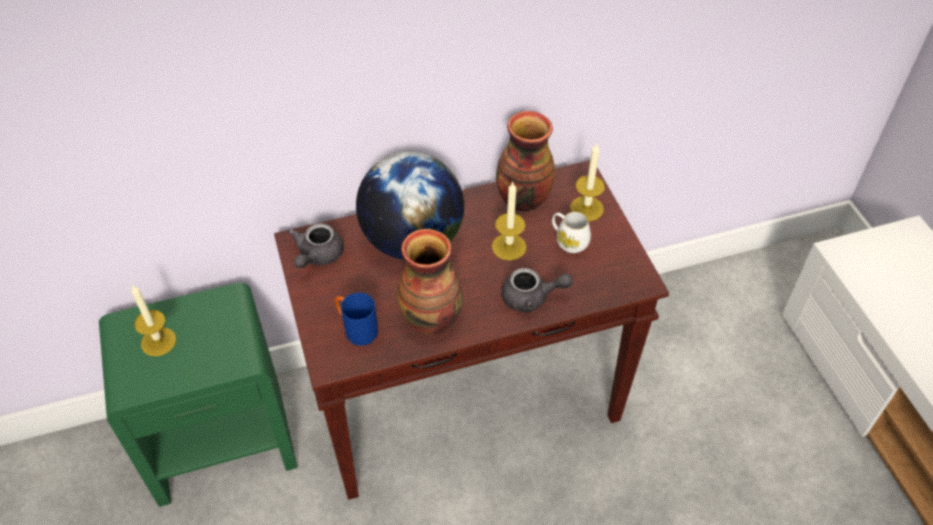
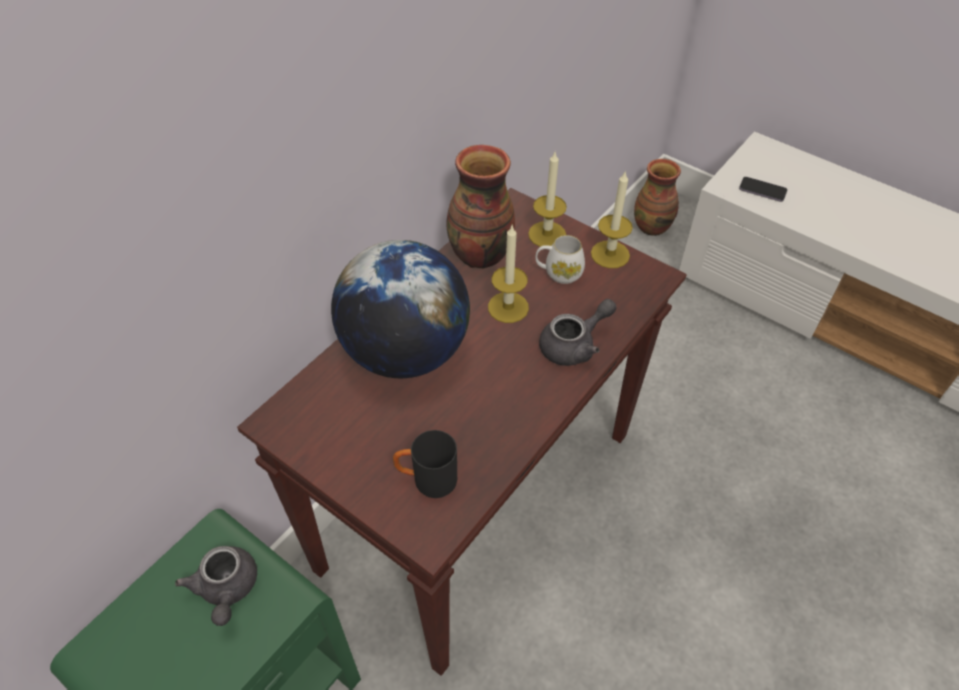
camera: 35 degrees left, 0 degrees up
candle [131,284,176,357] -> candle moved to [591,170,633,268]
grey teapot [288,223,344,268] -> grey teapot moved to [175,546,257,626]
blue mug [335,293,378,346] -> black mug [393,430,457,498]
vase [397,229,463,335] -> vase moved to [634,159,681,236]
none -> phone [739,177,787,202]

